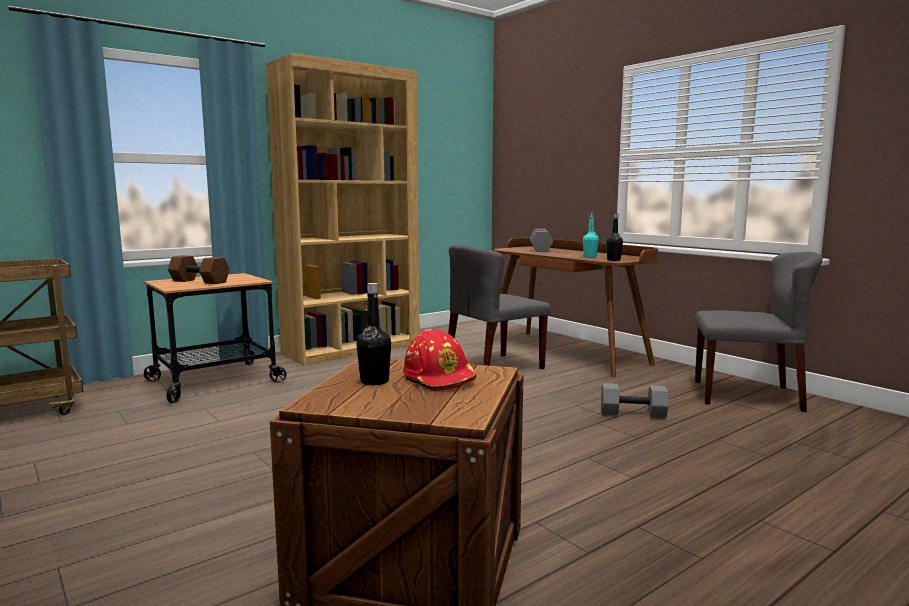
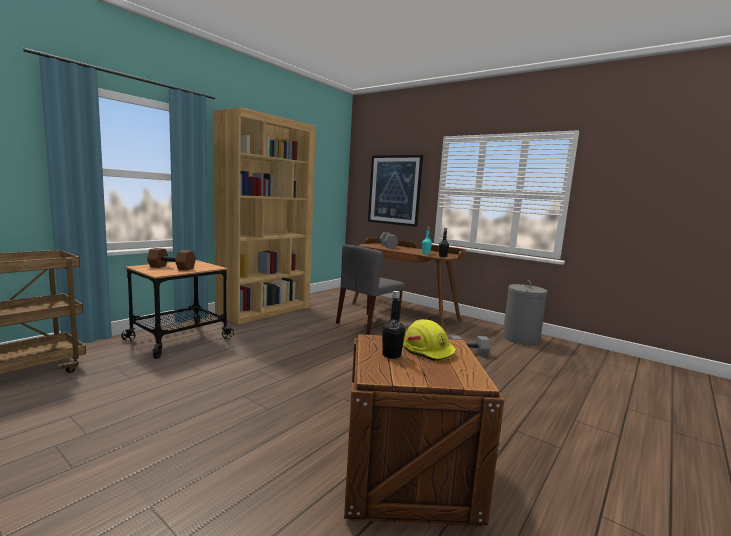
camera: 15 degrees left, 0 degrees up
red hard hat [403,329,477,391] -> yellow hard hat [404,319,456,362]
grey chair [695,252,823,412] -> grey laundry basket [503,280,547,345]
none -> picture [368,155,423,227]

